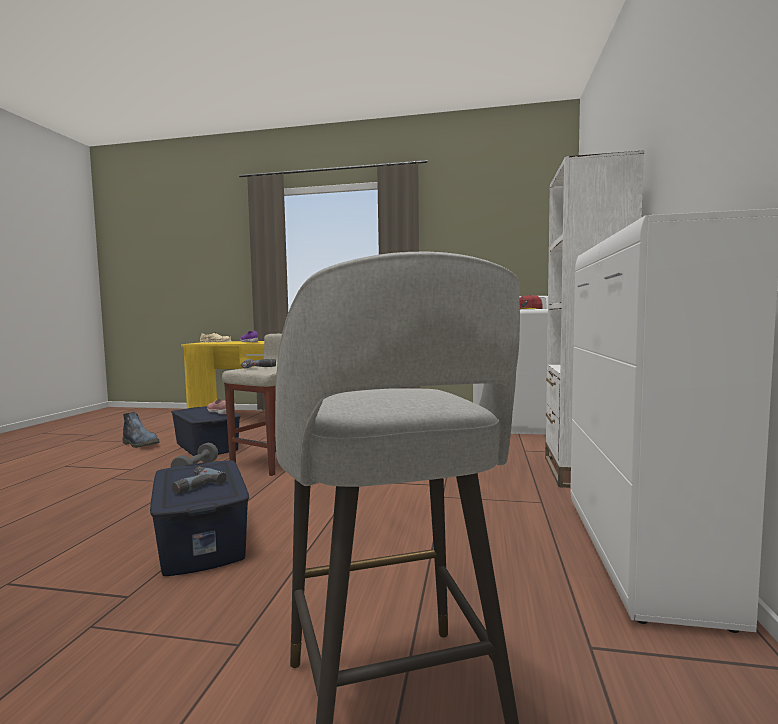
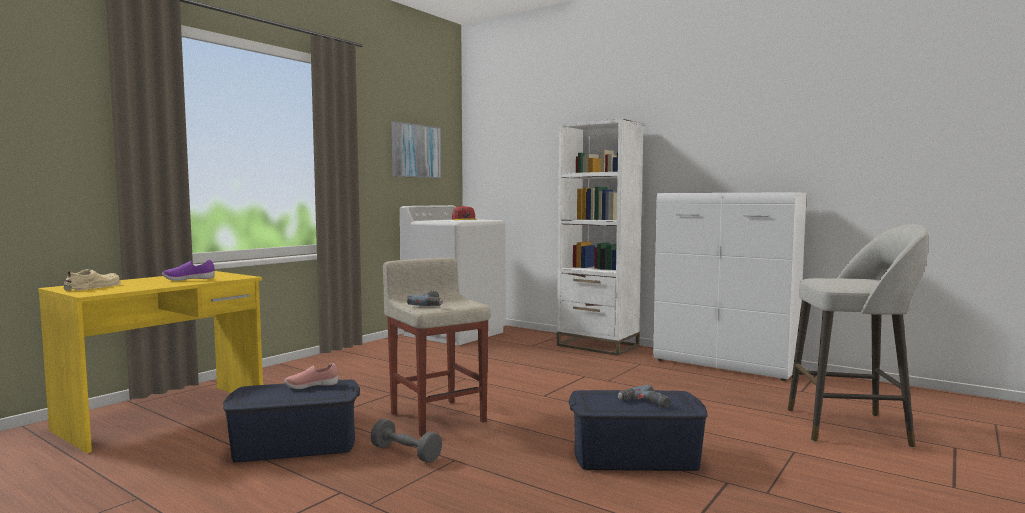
camera: 65 degrees left, 0 degrees up
boot [122,412,160,448] -> none
none -> picture [392,121,441,178]

